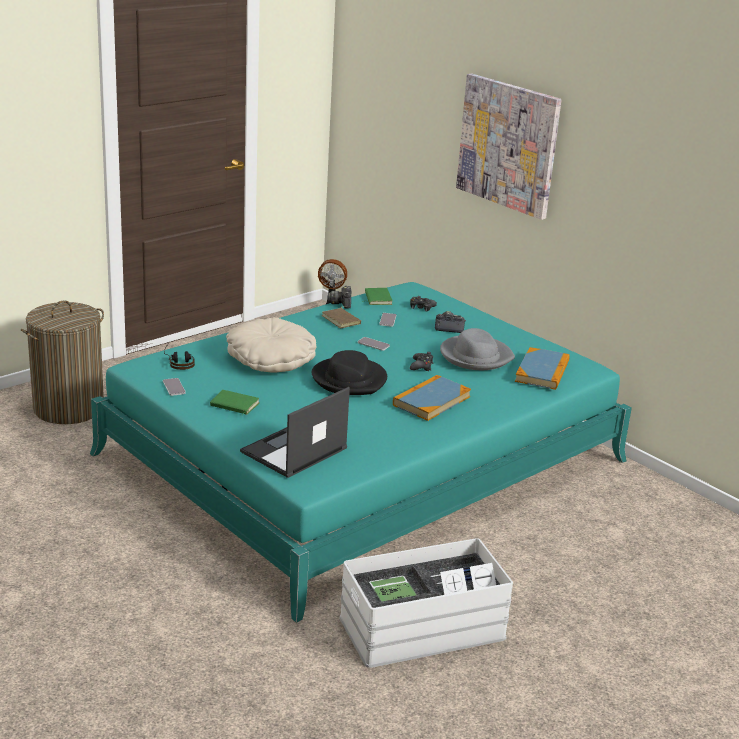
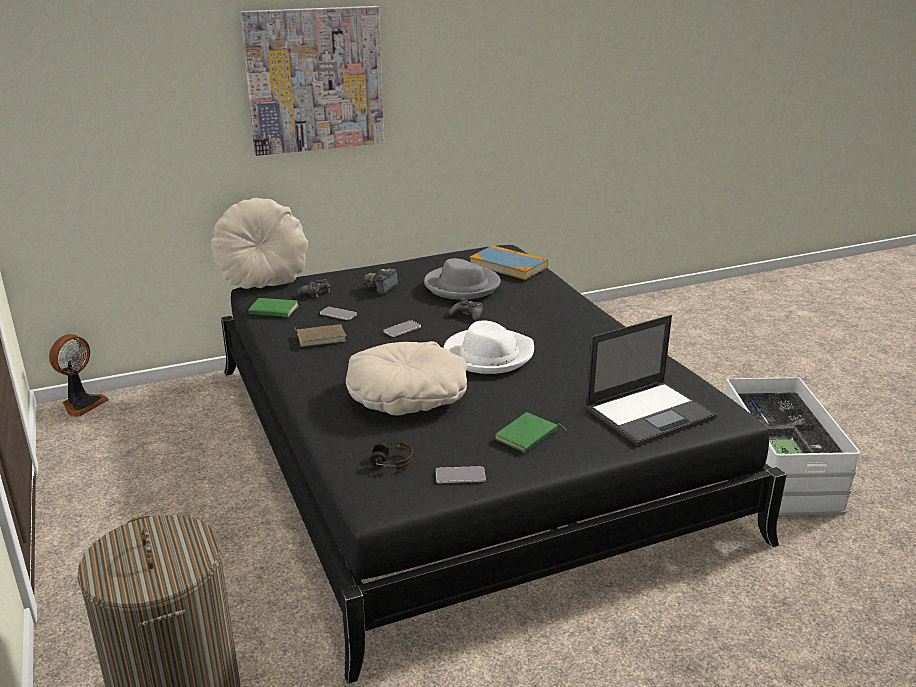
camera: 70 degrees left, 0 degrees up
turquoise bed [90,282,632,623] -> black bed [221,245,787,684]
laptop [240,387,350,478] -> laptop turned 90 degrees counterclockwise [585,315,717,446]
black hat [311,350,387,395] -> white hat [444,321,534,374]
camera [328,286,351,308] -> none
book [393,375,471,421] -> none
none -> beige pillow [211,198,308,289]

